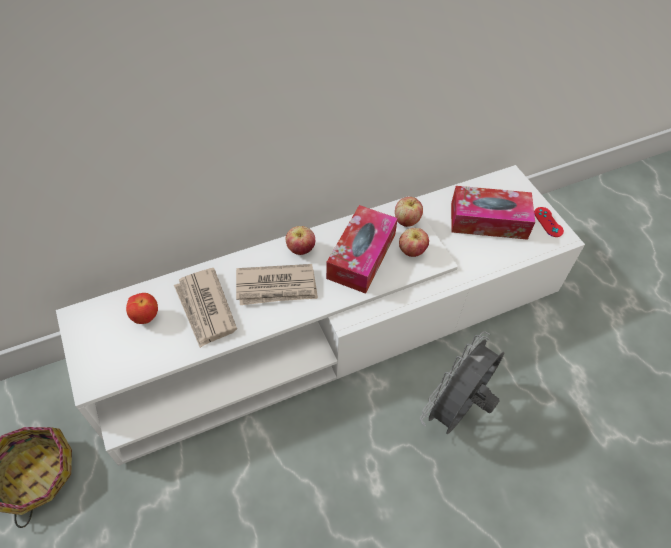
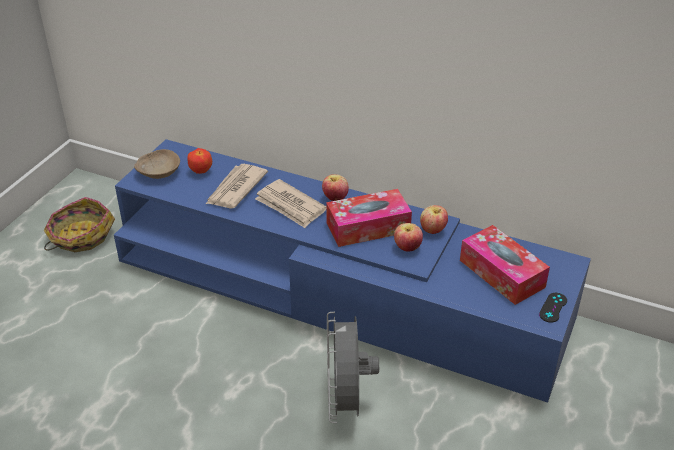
camera: 50 degrees right, 15 degrees down
white tv stand [56,165,585,466] -> blue tv stand [114,139,591,403]
grey fan [420,331,504,434] -> grey fan turned 90 degrees counterclockwise [327,312,379,423]
red game controller [534,207,564,237] -> black game controller [539,293,567,323]
none -> beige bowl [134,149,180,179]

